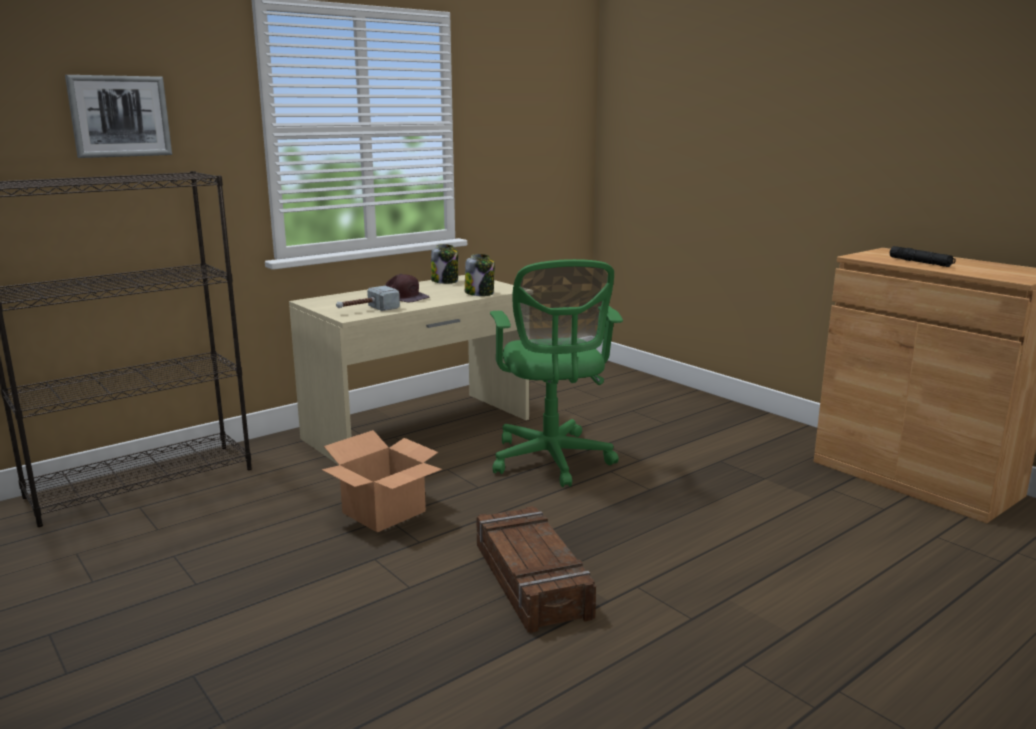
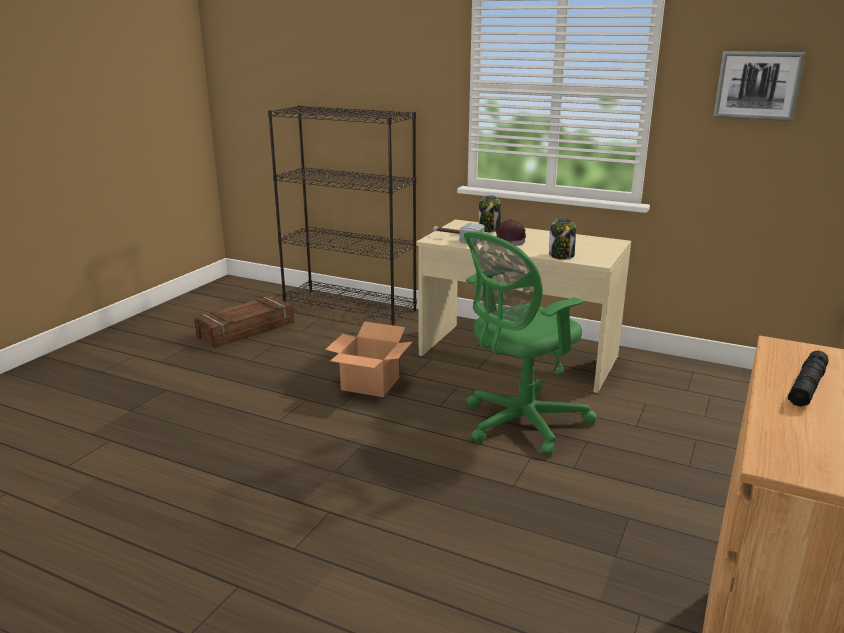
camera: 65 degrees right, 5 degrees up
picture [65,75,172,158] -> picture moved to [713,51,805,121]
jar [431,244,458,284] -> jar moved to [479,195,501,232]
crate [476,506,596,633] -> crate moved to [194,296,294,348]

